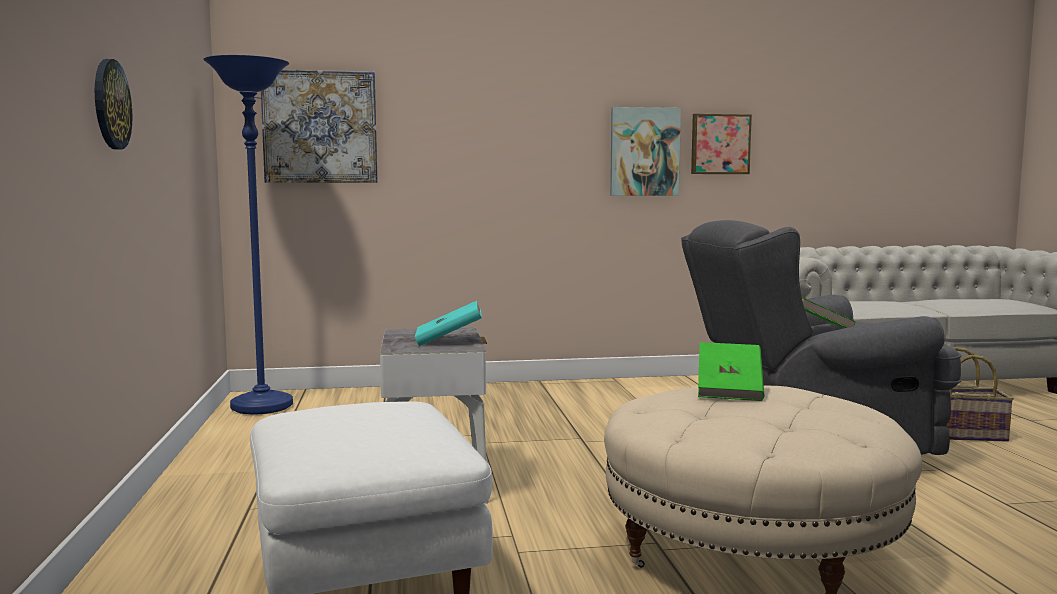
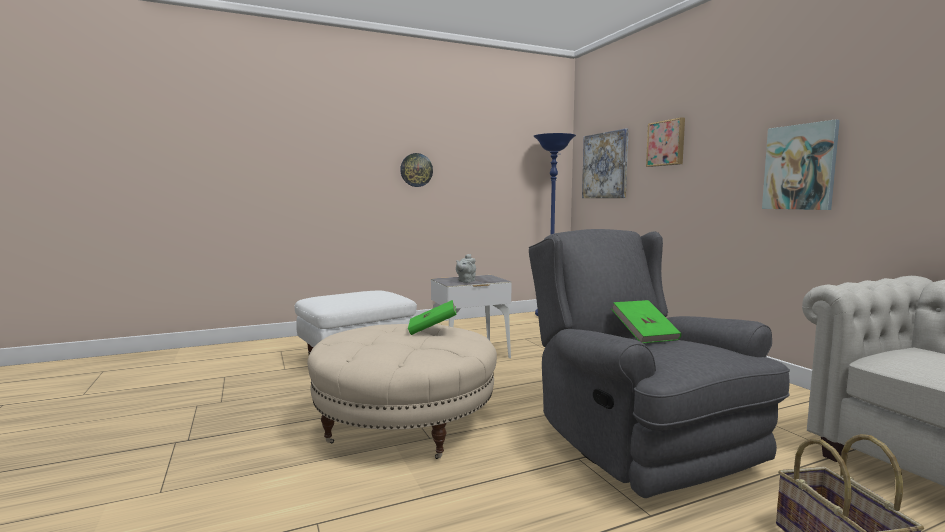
camera: 75 degrees right, 0 degrees up
turquoise book [415,301,482,346] -> grey teapot [456,254,476,283]
picture [691,114,752,174] -> picture moved to [646,117,685,167]

